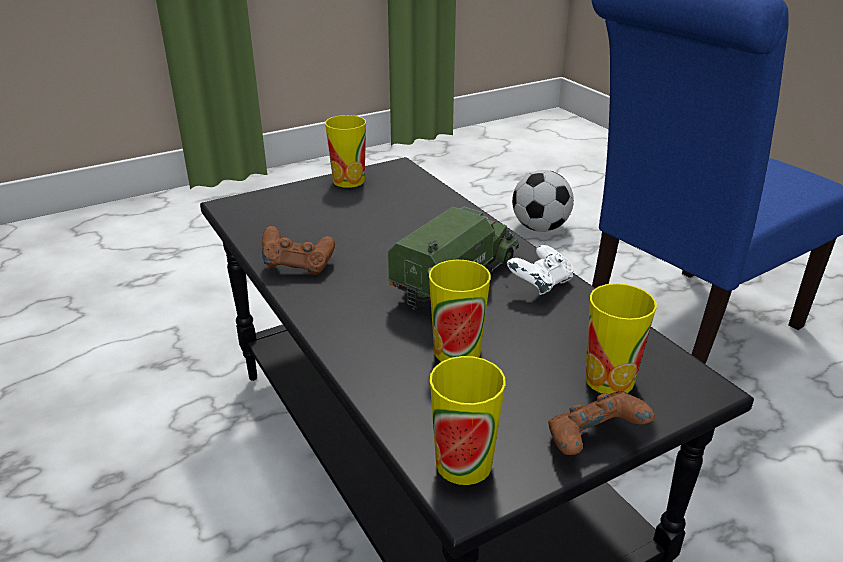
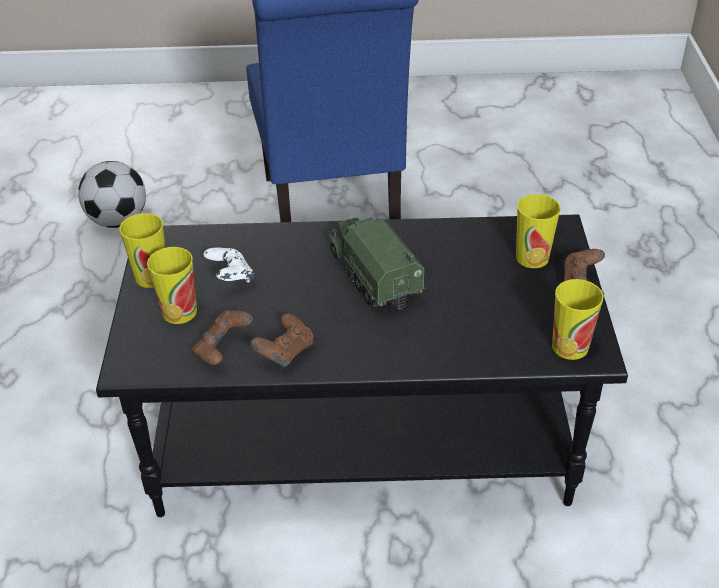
camera: 60 degrees left, 10 degrees up
cup [429,260,491,362] -> cup moved to [147,247,197,324]
white game controller [507,245,573,295] -> white game controller moved to [203,248,255,283]
none -> brown game controller [192,310,253,365]

